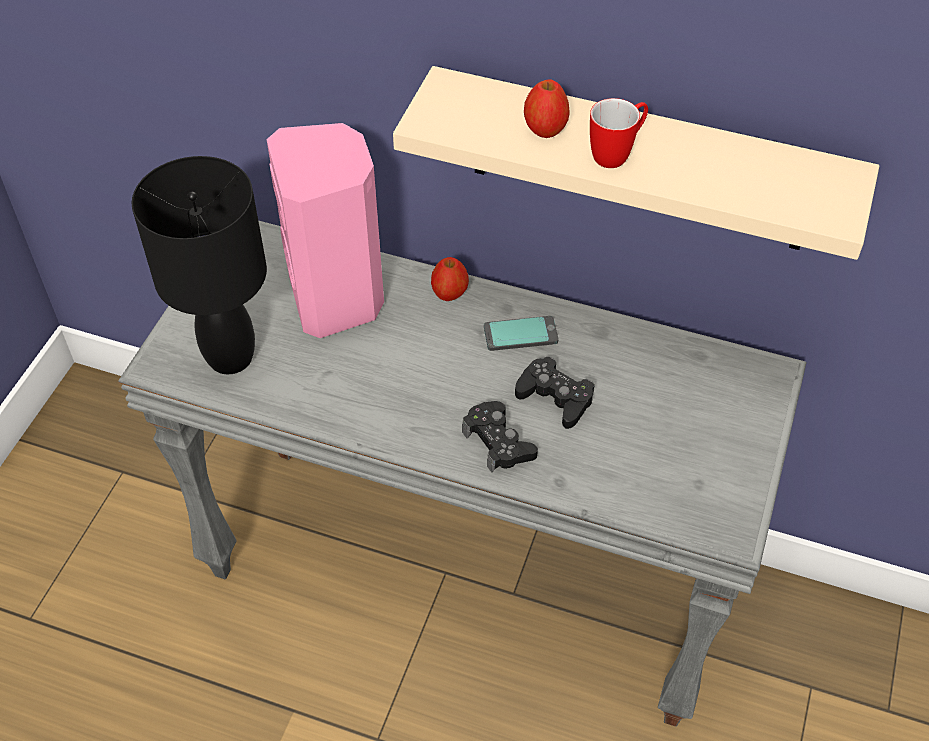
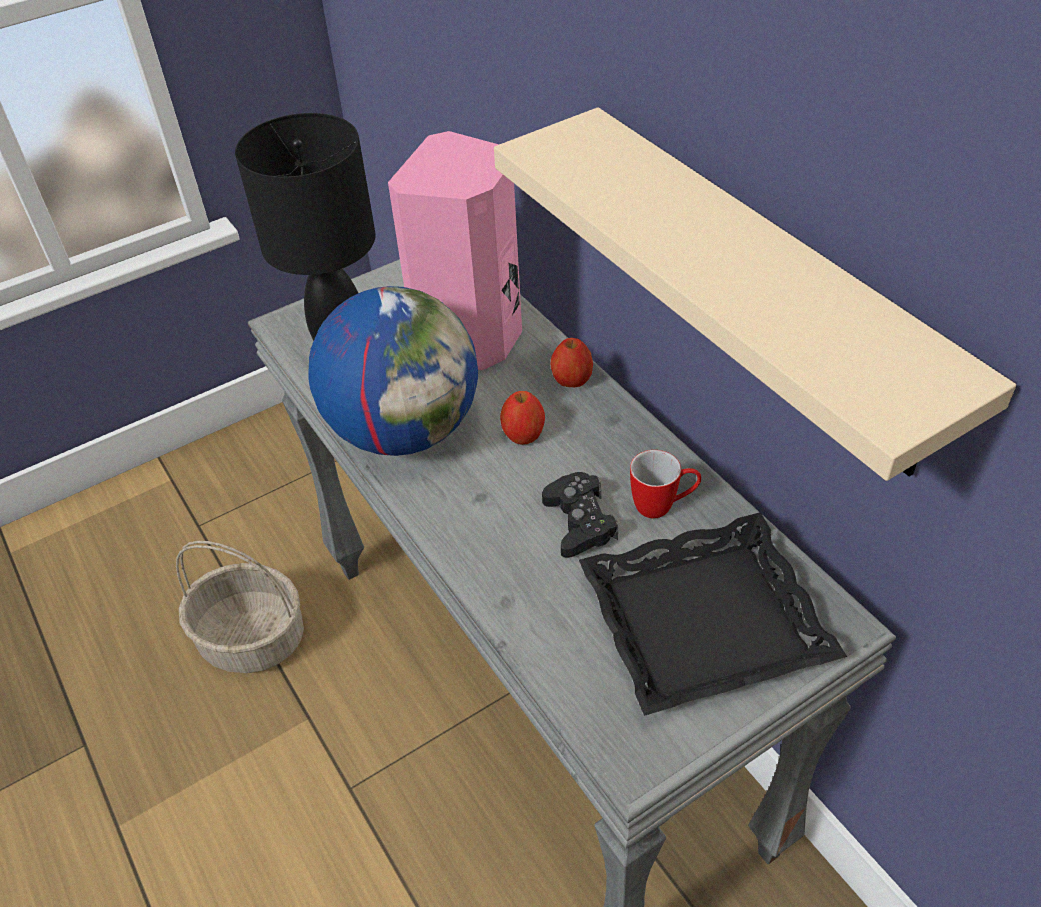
camera: 40 degrees right, 5 degrees down
black game controller [462,401,538,473] -> none
phone [484,316,559,351] -> none
apple [524,79,569,138] -> apple moved to [500,391,545,445]
mug [590,98,648,168] -> mug moved to [630,450,701,518]
none -> basket [176,541,304,673]
none -> globe [309,286,478,456]
none -> black tray [579,512,847,716]

